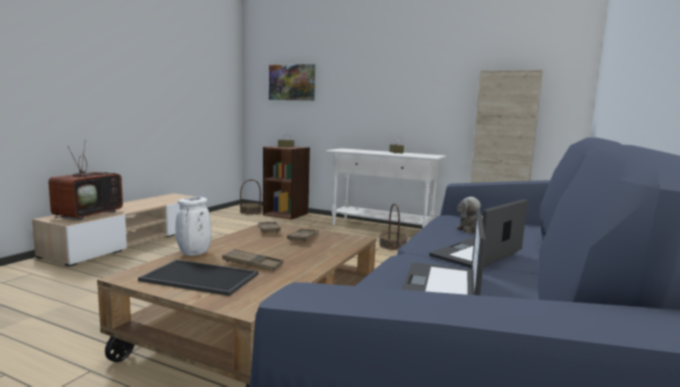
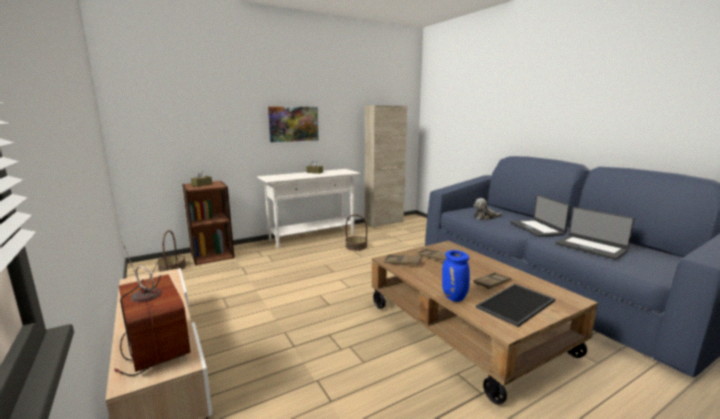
camera: 55 degrees left, 5 degrees up
white vase [175,197,212,256] -> blue vase [442,250,470,302]
picture [269,64,315,101] -> picture moved to [268,107,318,142]

